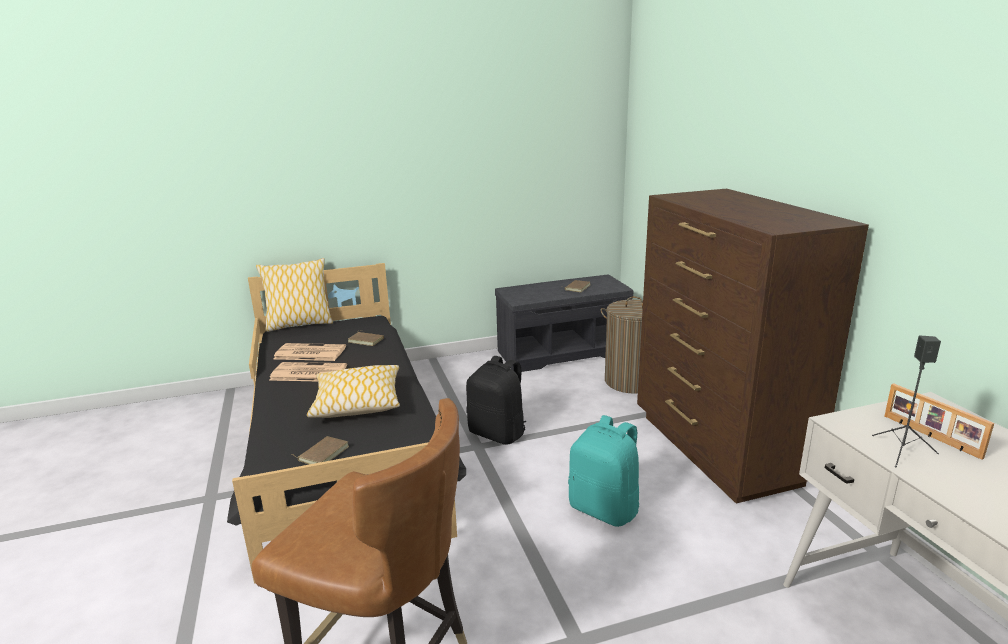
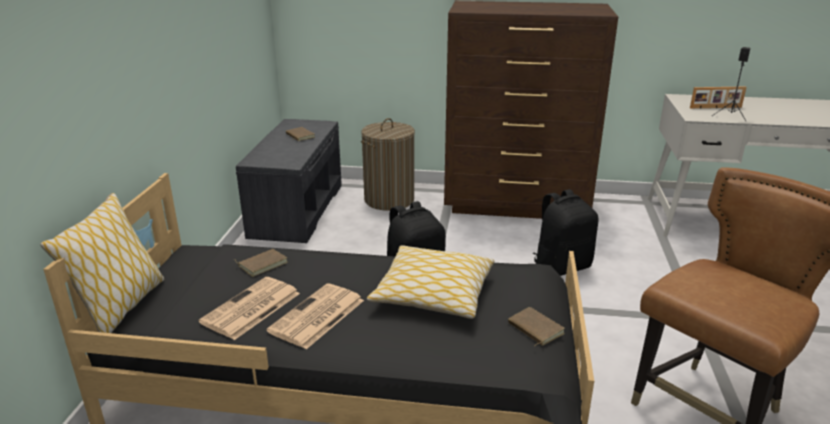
camera: 65 degrees left, 5 degrees up
turquoise backpack [568,415,639,527] -> black backpack [532,189,598,276]

